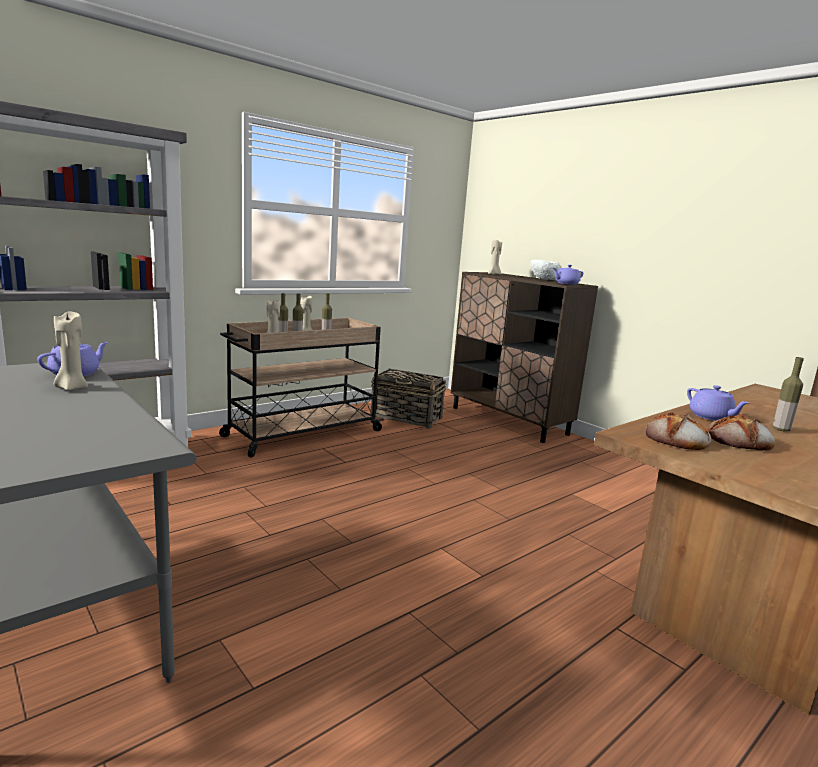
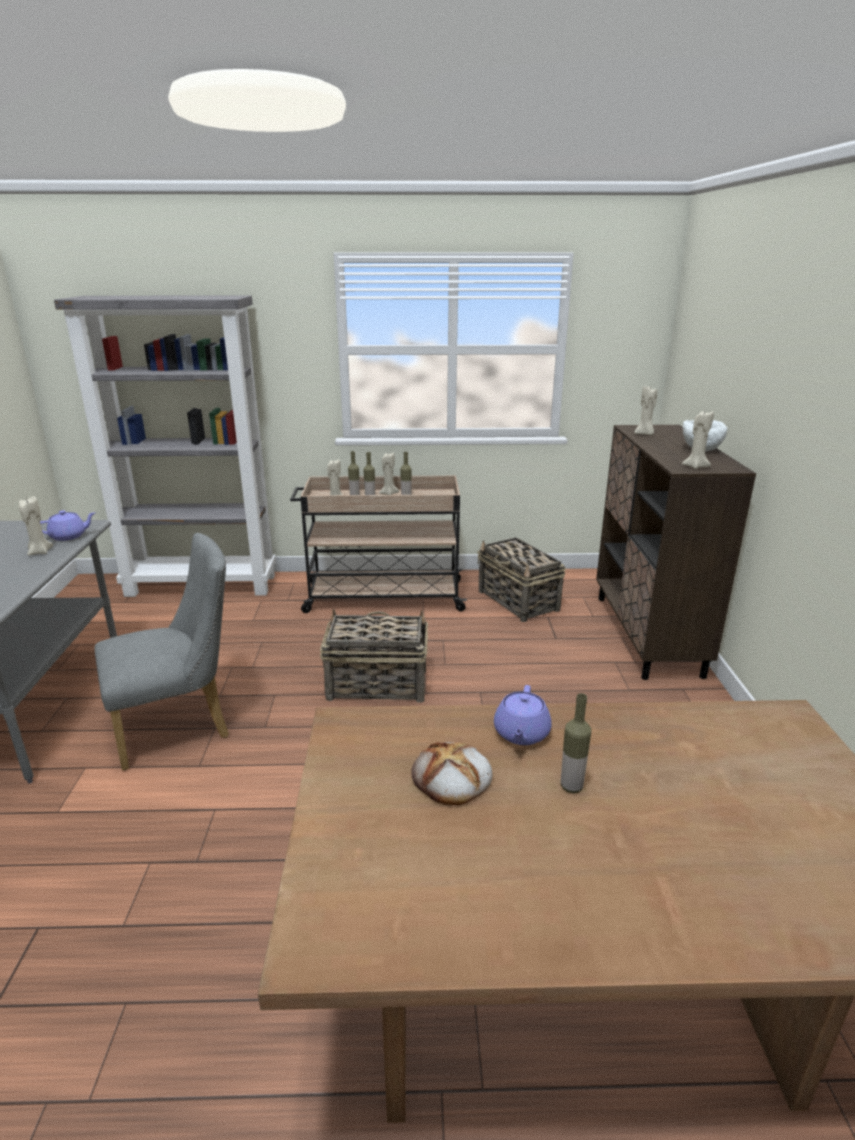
camera: 40 degrees right, 10 degrees up
purple teapot [553,265,583,285] -> beige candle [682,411,714,469]
bread [646,412,711,450] -> none
none -> grey chair [94,533,229,771]
none -> basket [320,609,428,703]

